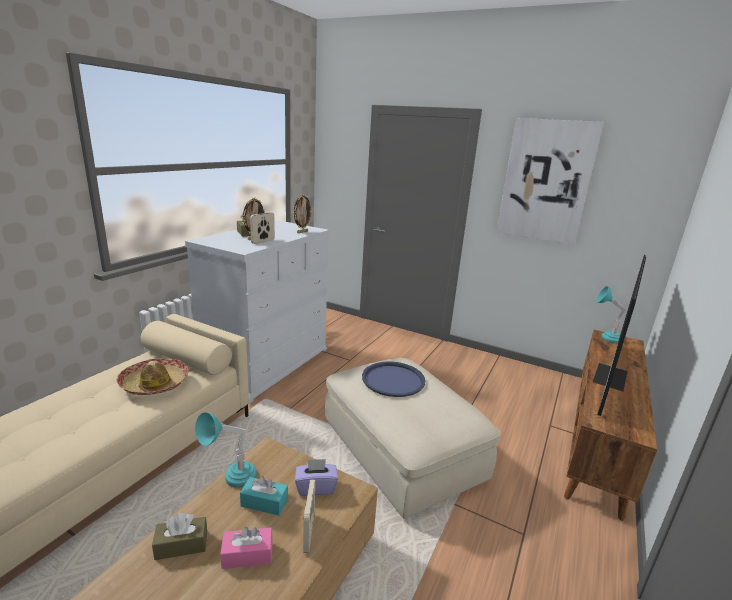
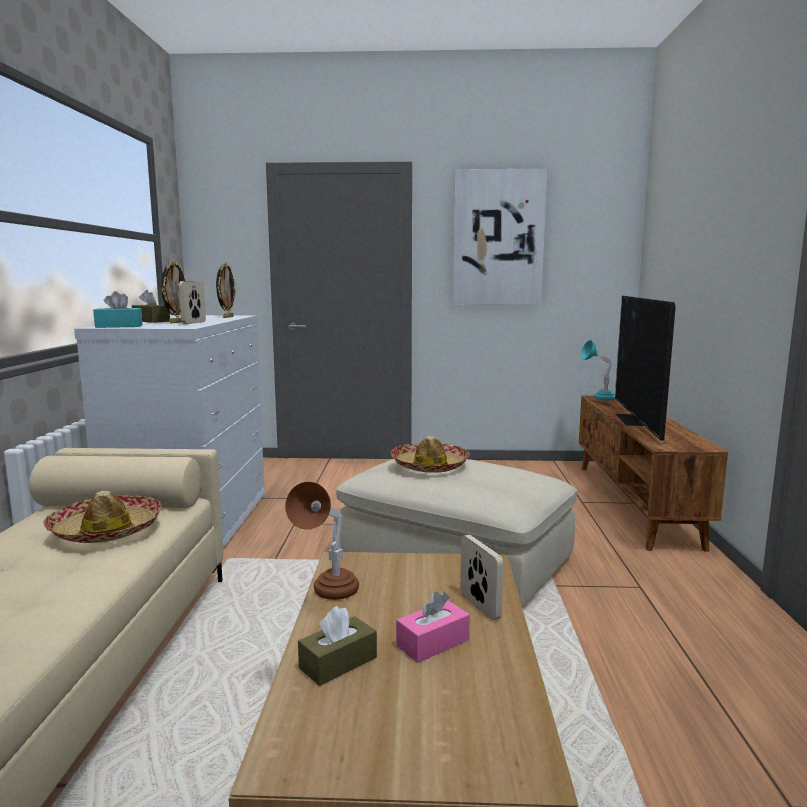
camera: 25 degrees left, 10 degrees down
turquoise table lamp [195,412,257,487] -> brown table lamp [285,482,359,600]
turquoise tissue box [240,476,288,516] -> turquoise tissue box moved to [93,291,143,328]
purple tissue box [295,459,338,496] -> none
blue tray [362,362,426,397] -> hat [391,436,470,473]

